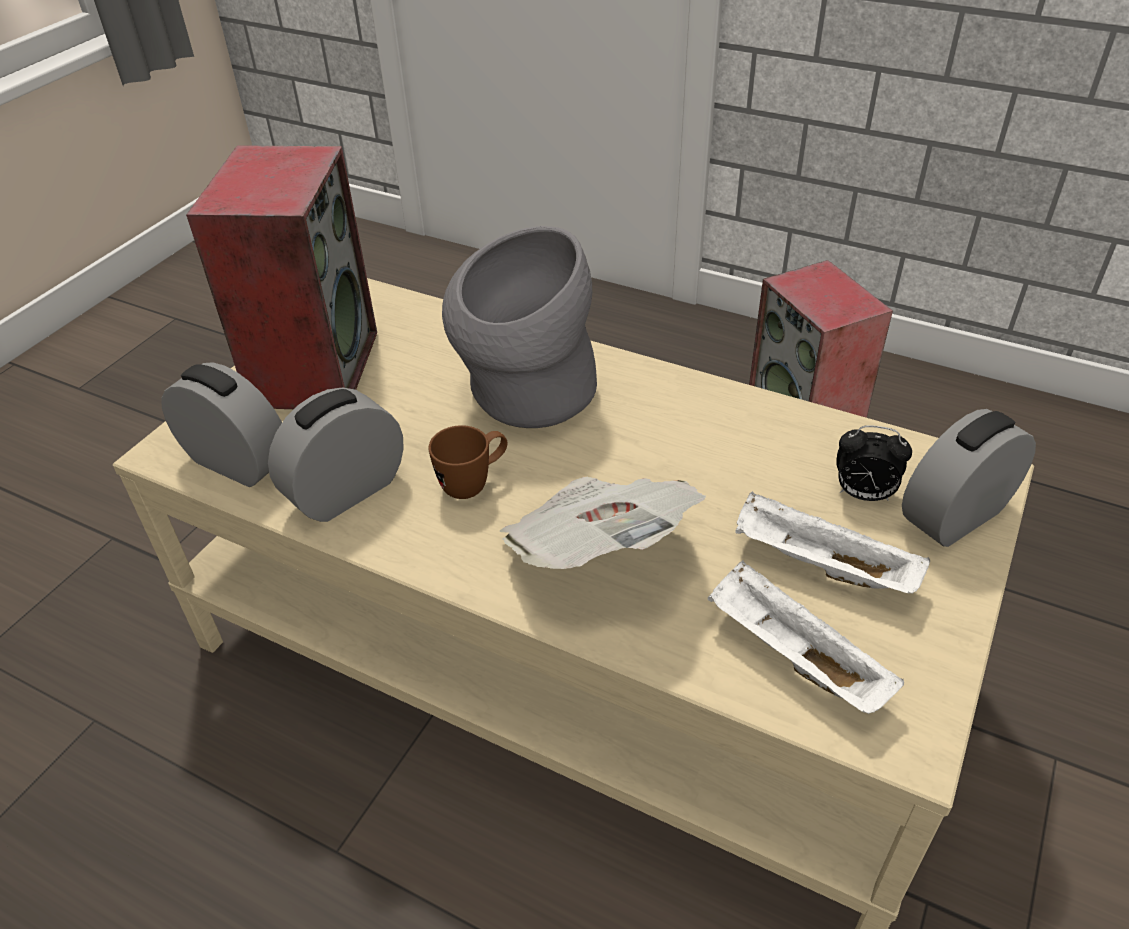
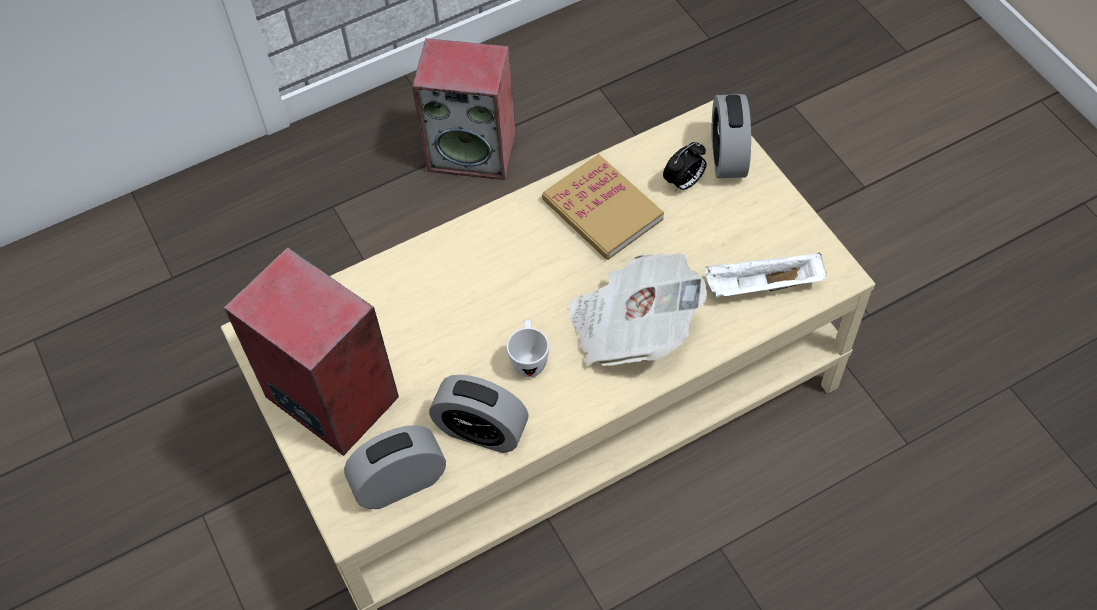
camera: 55 degrees left, 15 degrees up
alarm clock [268,387,404,522] -> alarm clock turned 60 degrees counterclockwise [429,375,529,453]
brown mug [428,425,507,499] -> white mug [507,319,549,377]
grey vase [442,226,597,428] -> none
white tray [735,491,930,594] -> none
none -> book [542,154,664,260]

